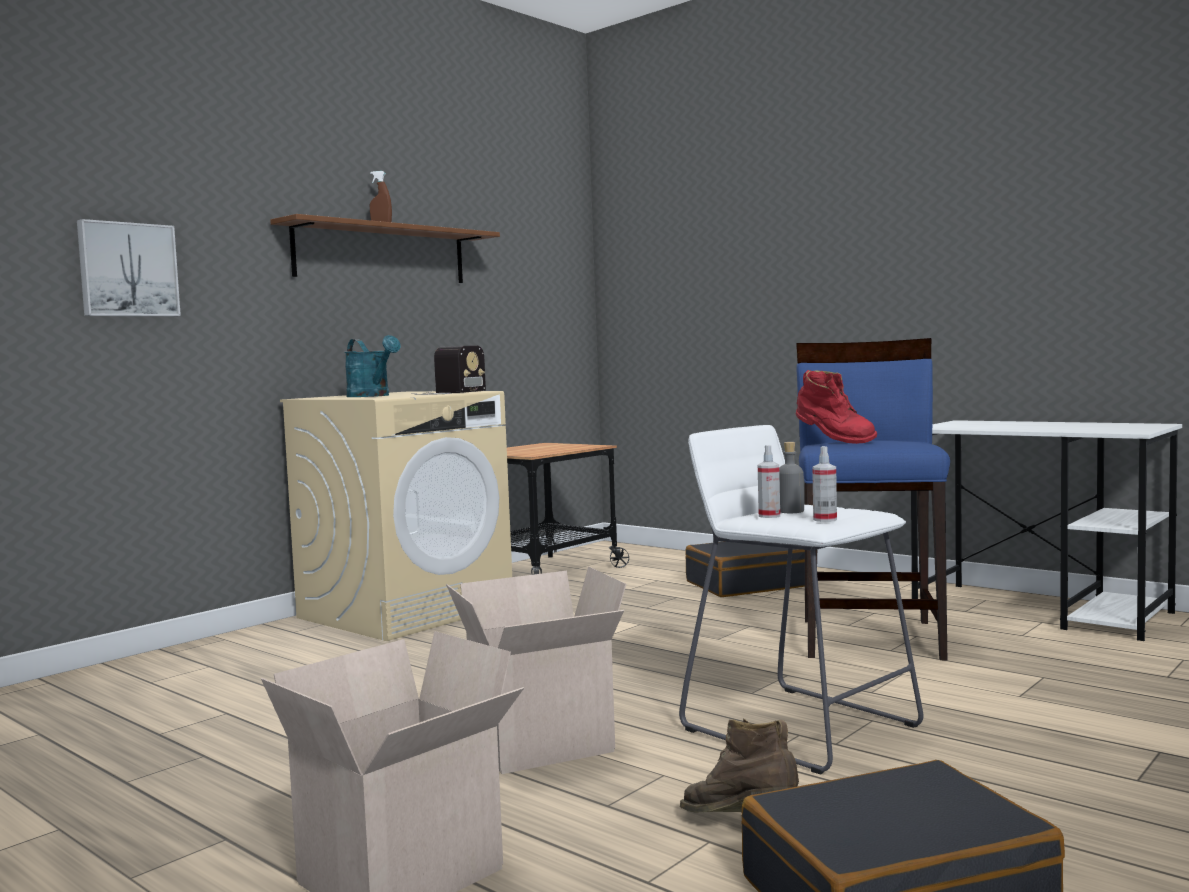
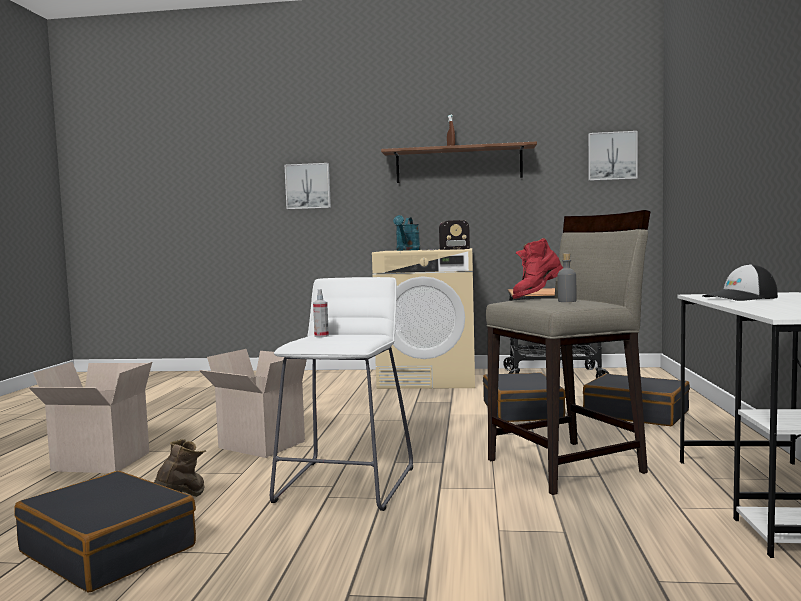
camera: 55 degrees right, 0 degrees up
grey bottle [779,442,804,513] -> grey bottle moved to [558,253,577,302]
blue stool [796,338,950,660] -> beige stool [486,210,651,495]
red boot [796,370,877,444] -> red boot turned 45 degrees clockwise [512,238,563,299]
spray bottle [812,446,837,522] -> none
none -> black suitcase [483,372,566,422]
none -> picture [588,131,638,181]
none -> cap [702,264,778,301]

